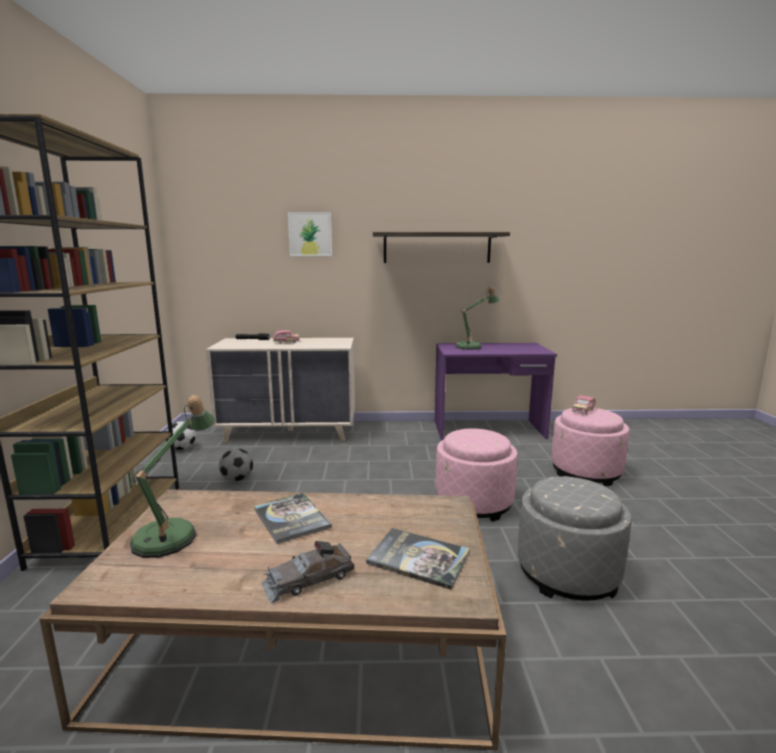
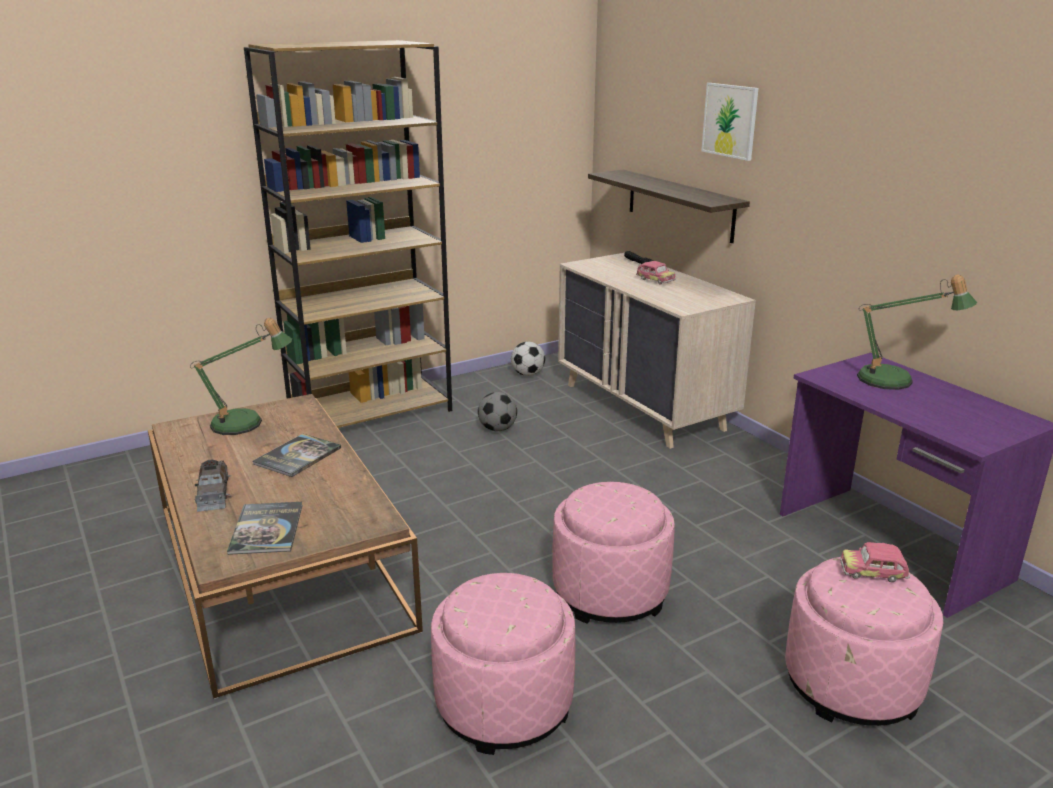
camera: 60 degrees right, 10 degrees up
grey toy car [262,541,354,603] -> grey toy car turned 135 degrees counterclockwise [195,459,231,512]
shelf [373,232,510,263] -> shelf moved to [588,170,750,243]
grey ottoman [518,476,631,601] -> pink ottoman [431,573,575,755]

